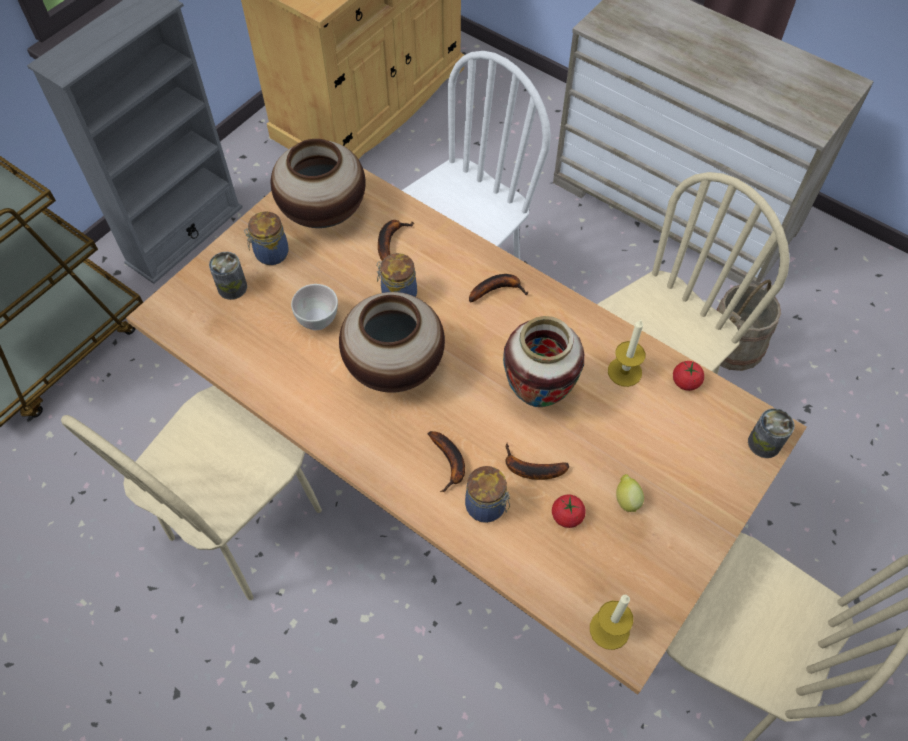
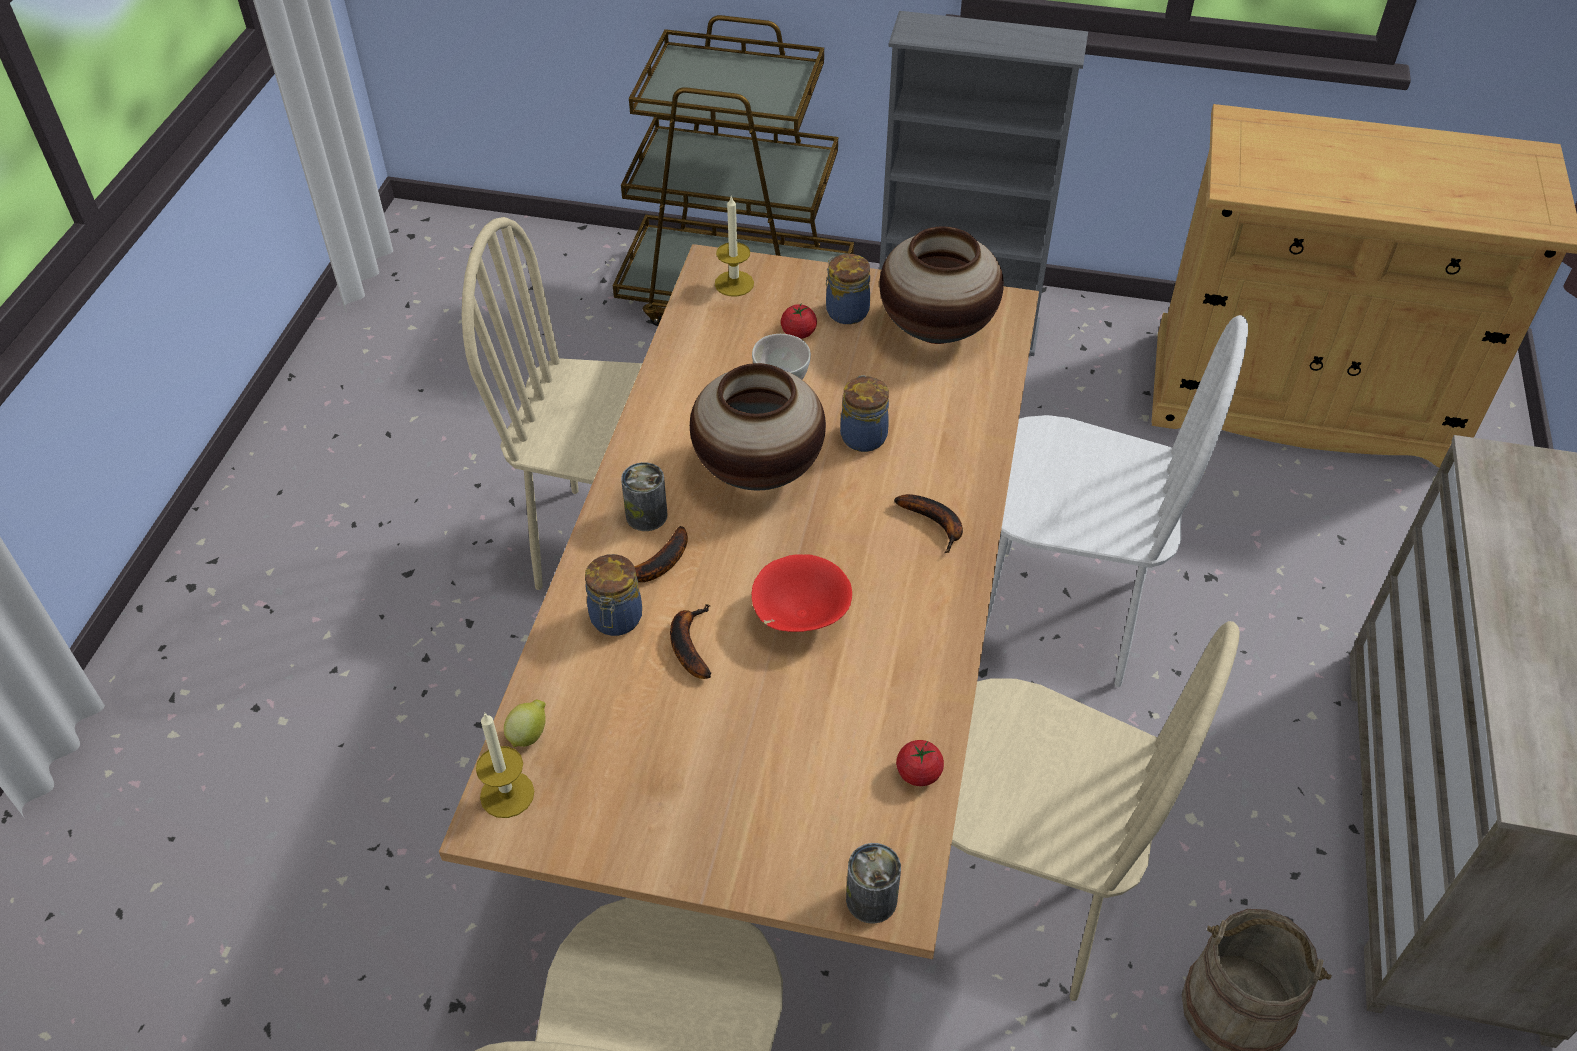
camera: 65 degrees right, 10 degrees down
can [209,252,247,300] -> can moved to [621,462,668,531]
banana [378,220,414,261] -> none
vase [503,316,584,407] -> red bowl [752,554,852,632]
tomato [552,495,586,528] -> tomato moved to [781,304,817,339]
candle [608,320,645,387] -> candle moved to [715,196,754,297]
lemon [616,474,644,512] -> lemon moved to [504,699,546,748]

